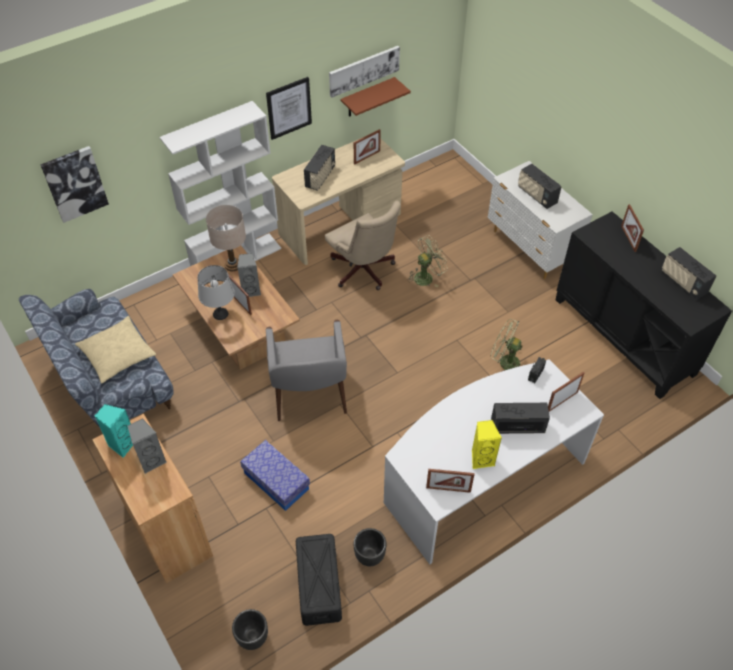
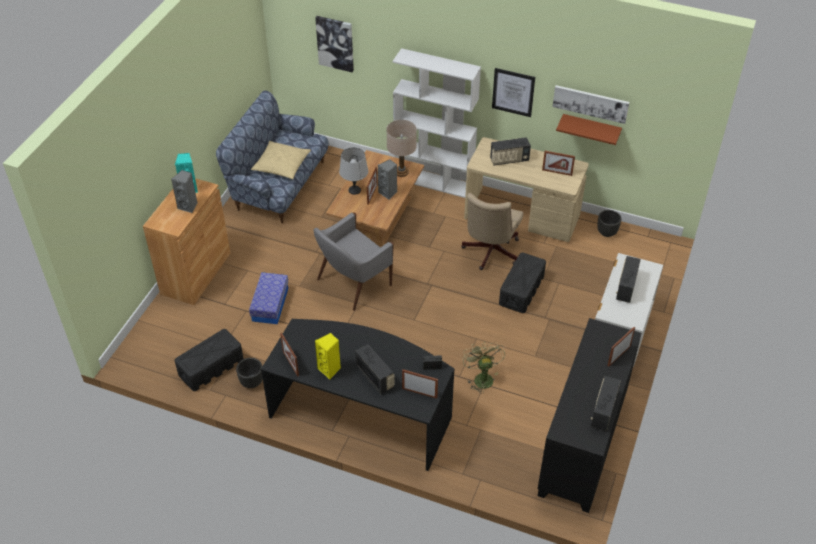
camera: 55 degrees right, 5 degrees down
black planter [232,609,268,650] -> black planter moved to [597,210,621,237]
white desk [384,359,604,564] -> black desk [261,319,454,471]
green fan [409,235,448,287] -> black storage box [499,252,546,313]

